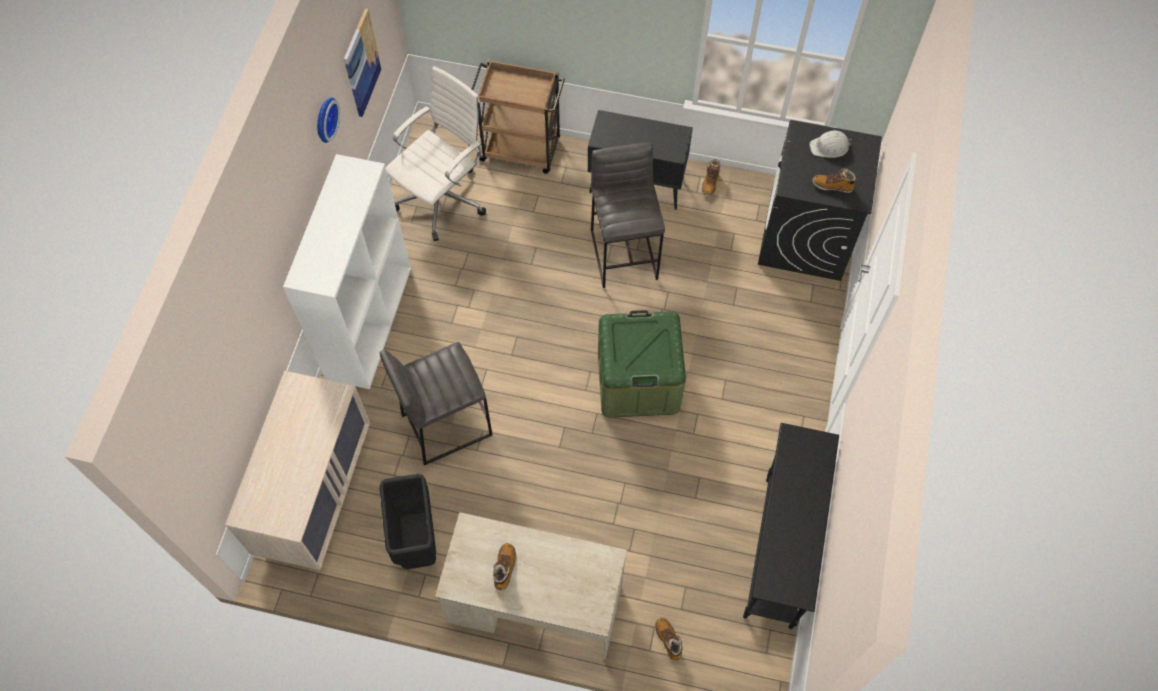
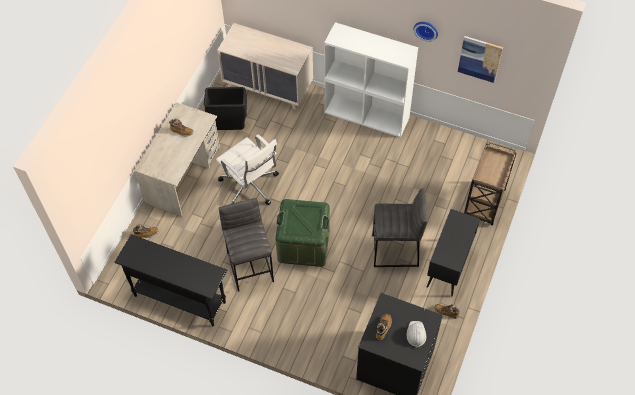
camera: 100 degrees right, 5 degrees down
grey stool [380,342,492,465] -> grey stool moved to [219,198,274,292]
white office chair [386,66,486,241] -> white office chair moved to [216,135,279,205]

